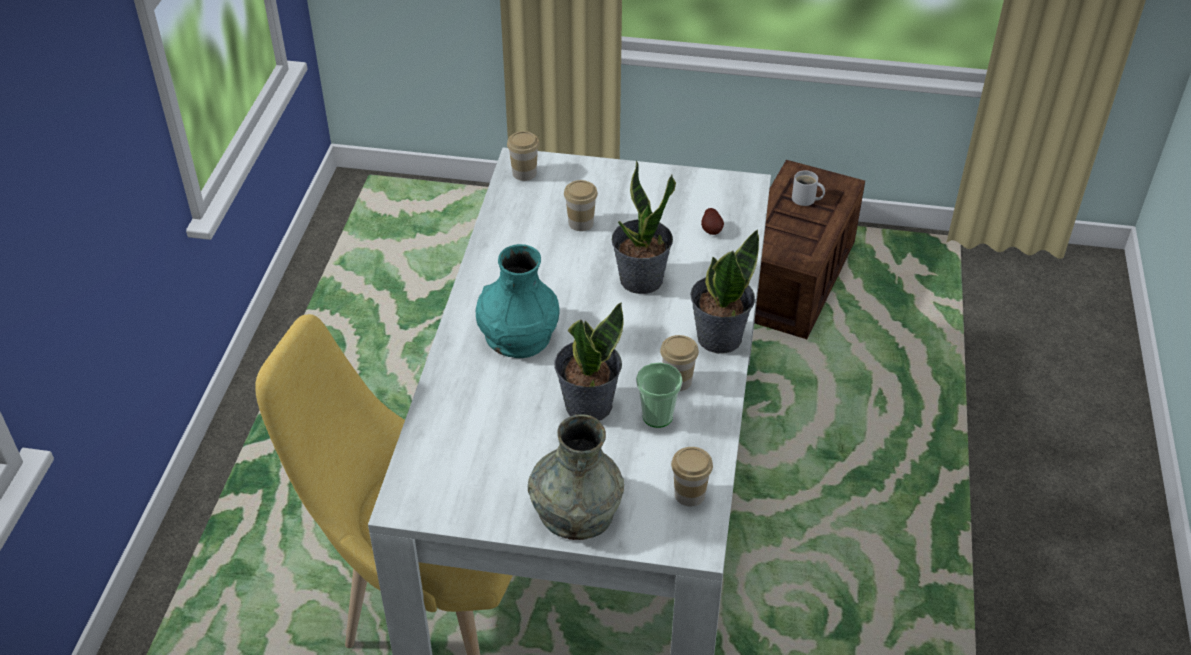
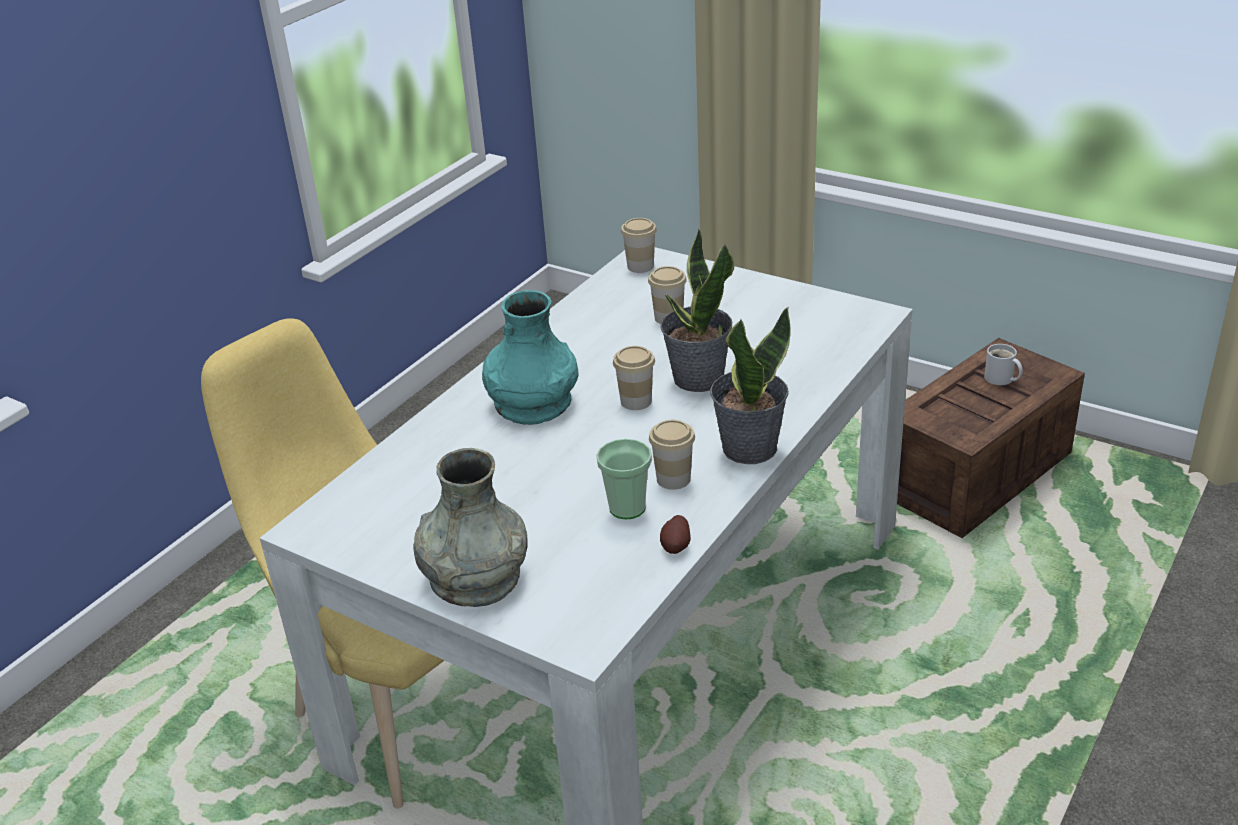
camera: 25 degrees right, 10 degrees down
potted plant [554,302,624,421] -> none
cup [671,447,713,507] -> cup moved to [613,346,655,410]
potato [701,208,724,235] -> potato moved to [660,515,691,554]

